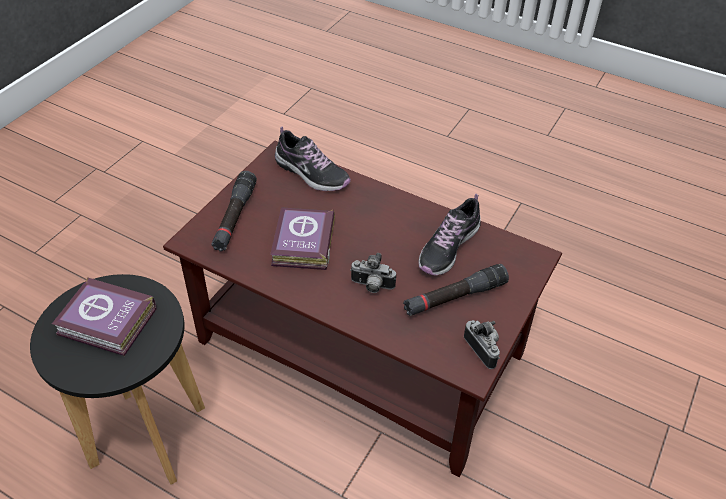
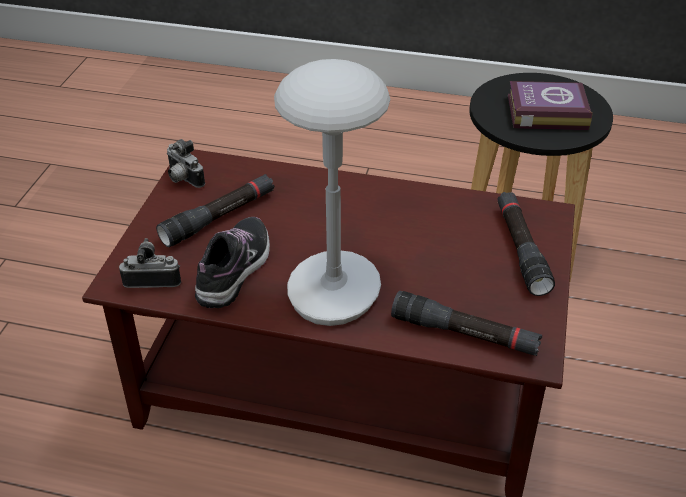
camera: 165 degrees right, 5 degrees down
book [270,207,335,270] -> none
shoe [275,126,351,191] -> black flashlight [391,291,542,356]
camera [350,253,396,293] -> camera moved to [119,238,181,288]
none -> grey table lamp [274,59,390,326]

